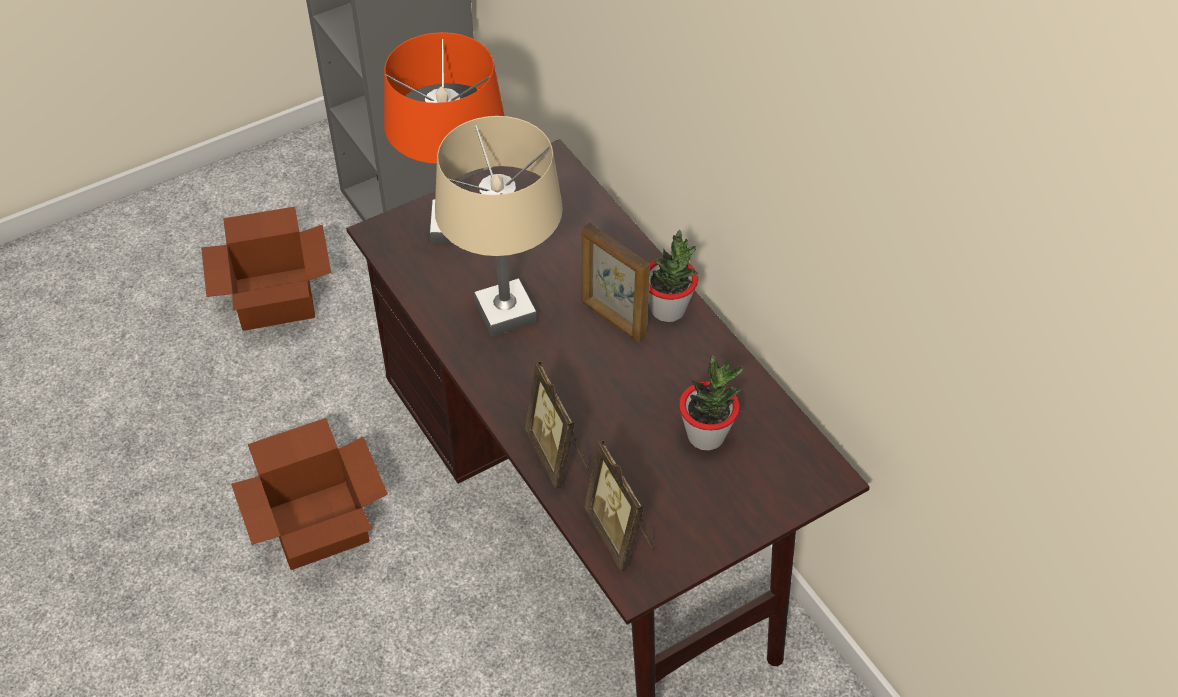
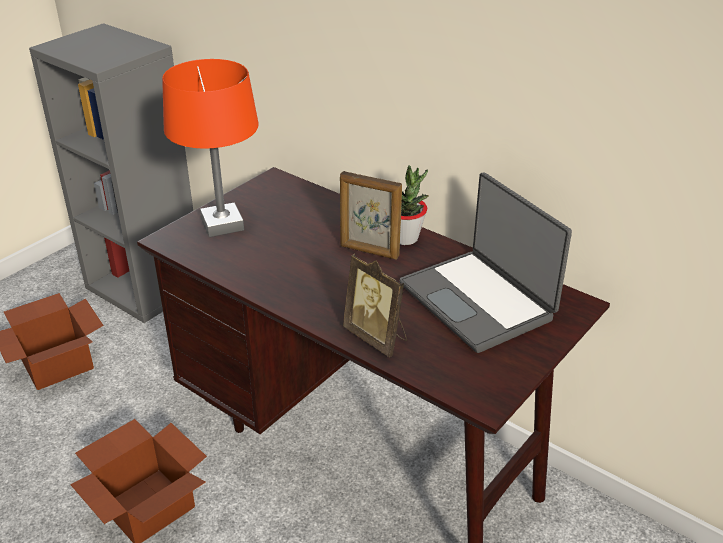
camera: 20 degrees left, 15 degrees down
beige table lamp [435,116,563,337] -> none
picture frame [584,440,655,572] -> none
potted plant [679,355,744,451] -> laptop [399,172,572,353]

